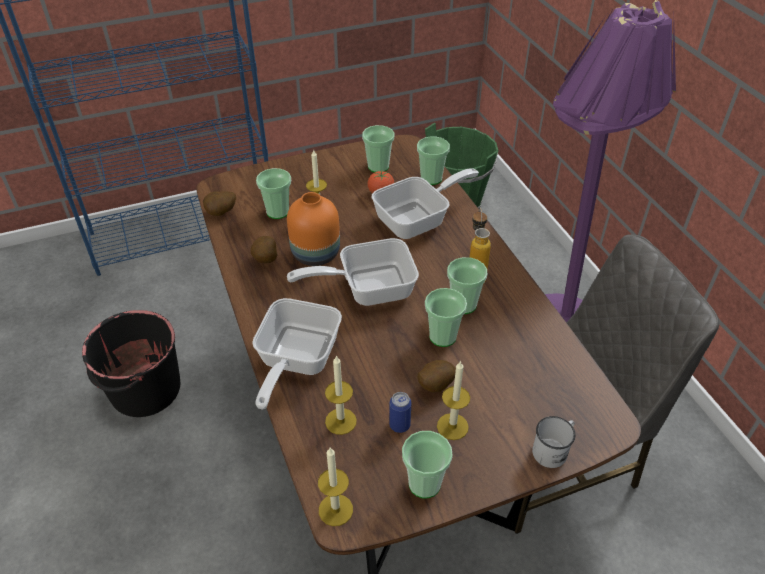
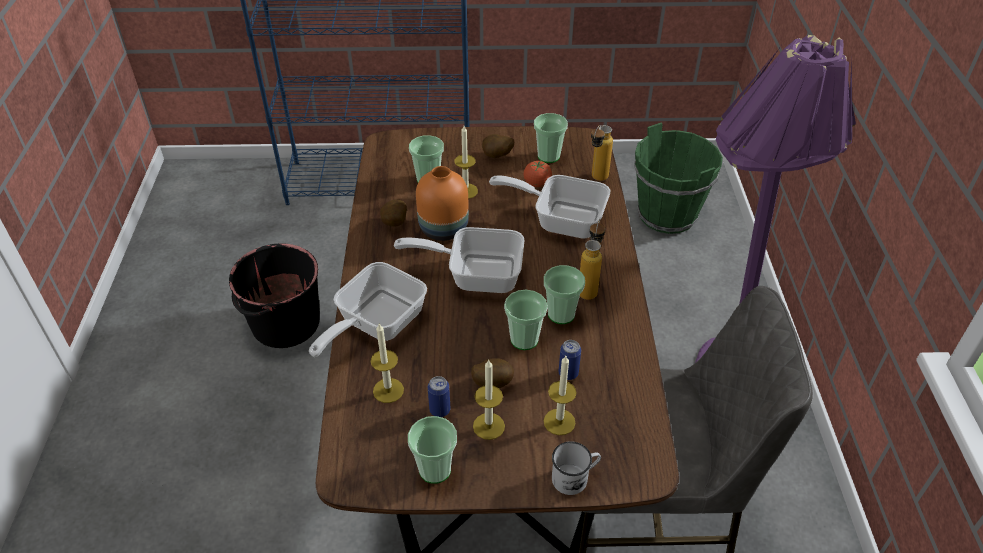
camera: 20 degrees right, 0 degrees up
potato [203,191,236,216] -> potato moved to [482,134,514,158]
candle [318,448,353,526] -> candle moved to [544,356,577,435]
frying pan [372,168,479,239] -> frying pan turned 150 degrees counterclockwise [489,175,610,239]
cup [417,136,450,185] -> bottle [591,125,613,181]
none -> can [559,340,581,380]

